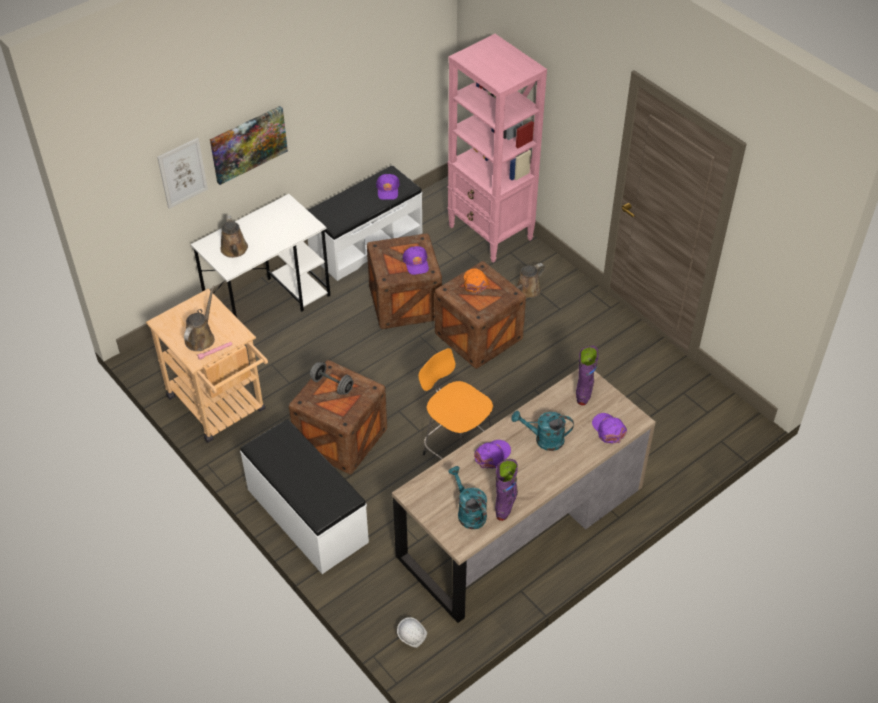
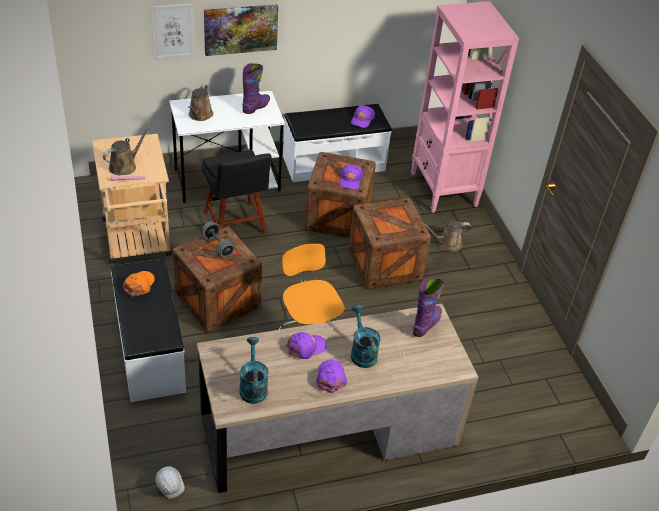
camera: 20 degrees right, 5 degrees down
orange cap [464,268,489,294] -> orange cap moved to [123,271,155,297]
purple boot [495,459,518,521] -> purple boot moved to [242,63,270,114]
turquoise watering can [511,411,574,451] -> turquoise watering can turned 45 degrees clockwise [351,305,381,368]
purple cap [592,413,627,444] -> purple cap moved to [316,359,347,393]
none -> black chair [202,150,271,234]

